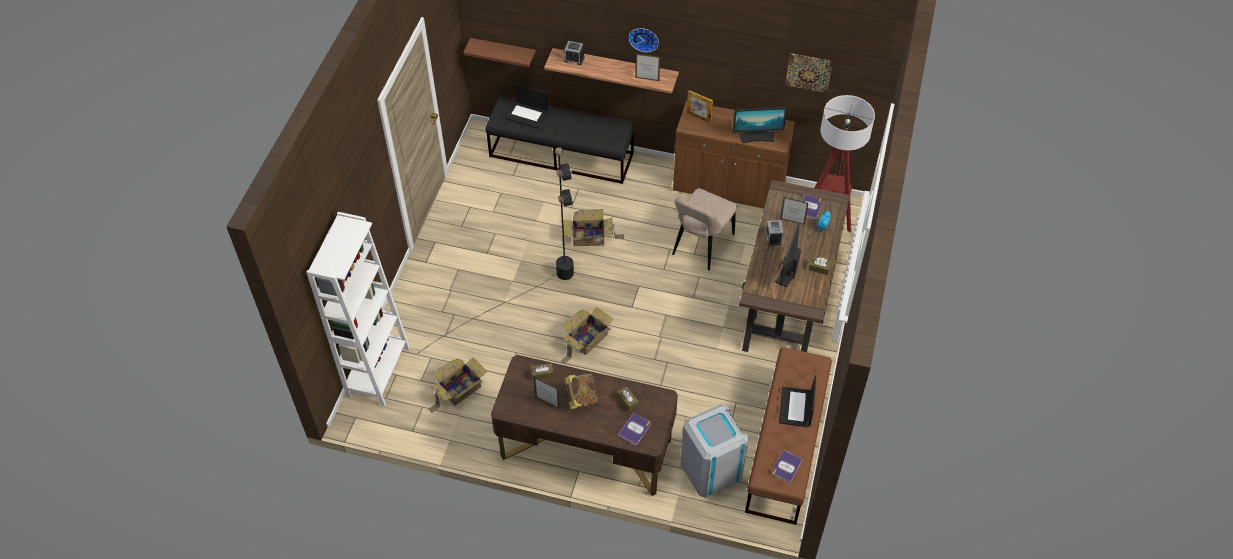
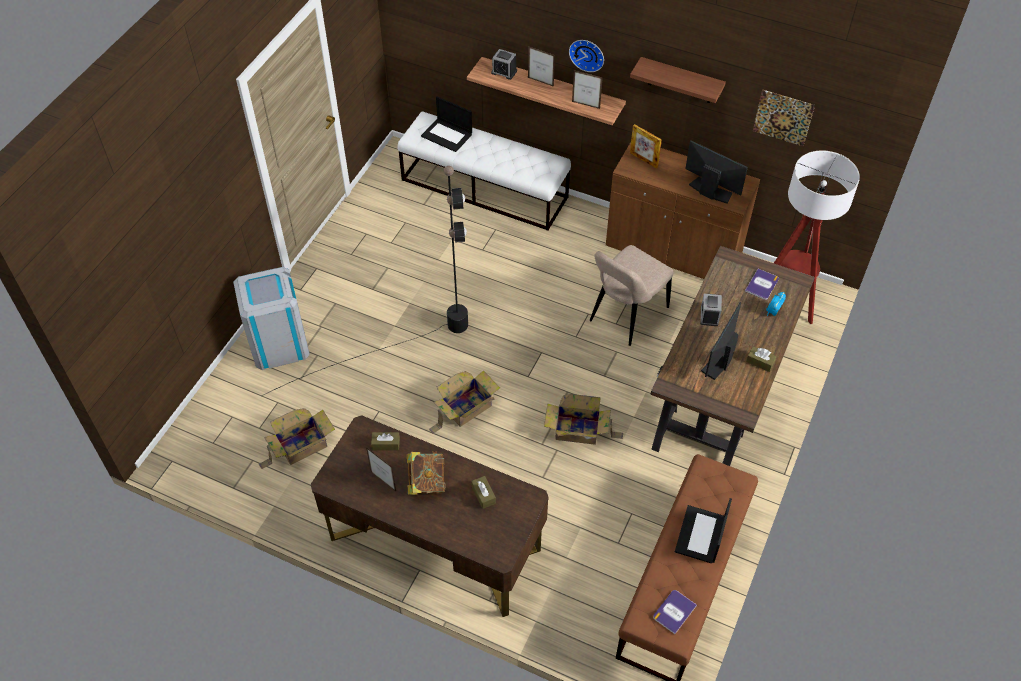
camera: 10 degrees right, 0 degrees up
white bookcase [307,212,410,406] -> none
shelf [463,38,536,67] -> shelf moved to [630,57,726,103]
black bench [486,96,635,184] -> white bench [398,112,571,231]
cardboard box [564,209,624,246] -> cardboard box moved to [544,394,623,445]
book [618,413,651,445] -> none
grey trash can [680,404,749,498] -> grey trash can moved to [233,267,310,370]
monitor [732,107,787,143] -> monitor turned 150 degrees counterclockwise [685,140,748,204]
picture frame [780,197,808,225] -> picture frame moved to [528,46,555,87]

